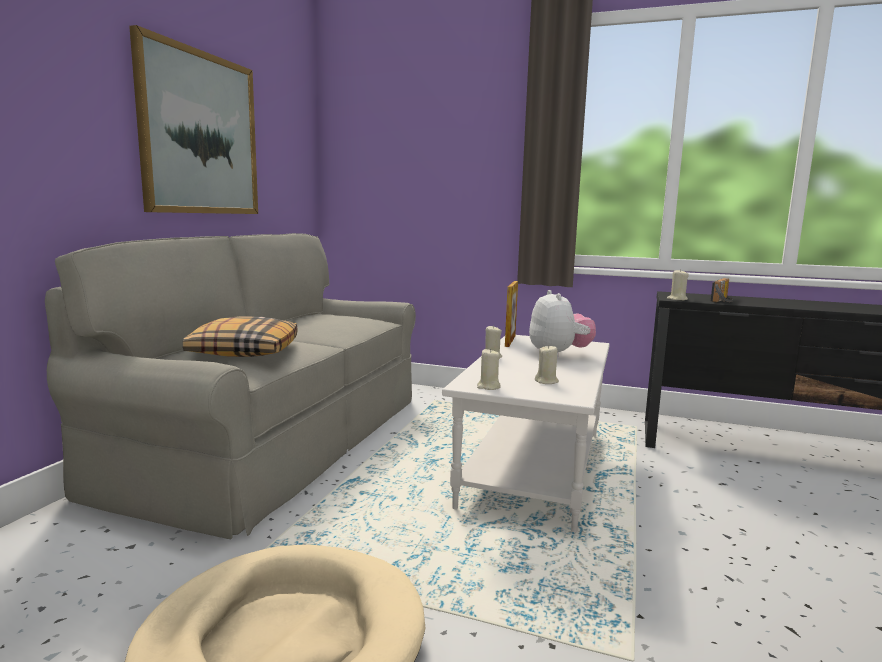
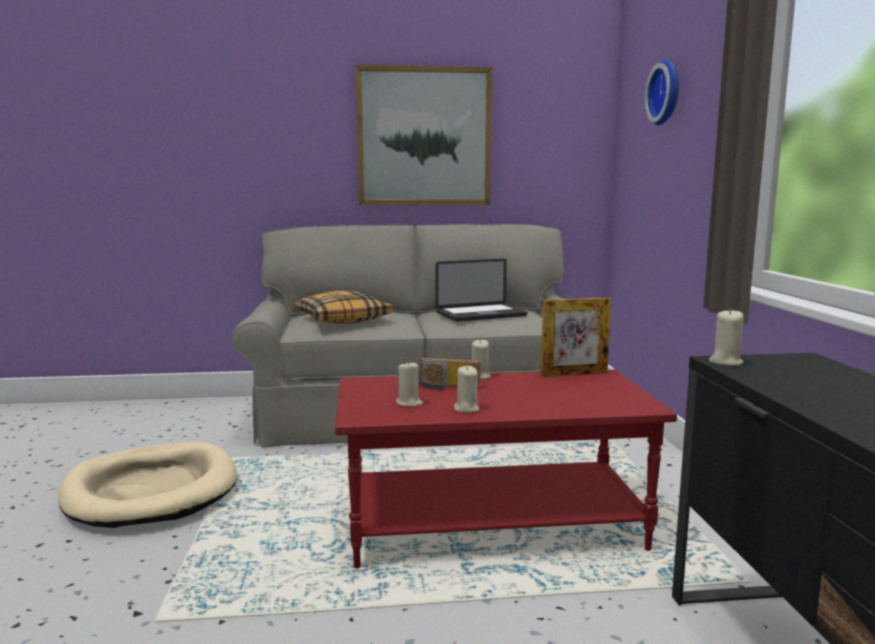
camera: 65 degrees right, 0 degrees up
white coffee table [442,335,610,532] -> red coffee table [335,370,677,569]
beige candle [477,348,501,390] -> beige candle moved to [454,366,479,413]
plush toy [529,290,596,357] -> none
radio [711,278,733,302] -> radio moved to [417,358,480,390]
none -> laptop [436,259,527,322]
none -> wall clock [645,60,679,125]

